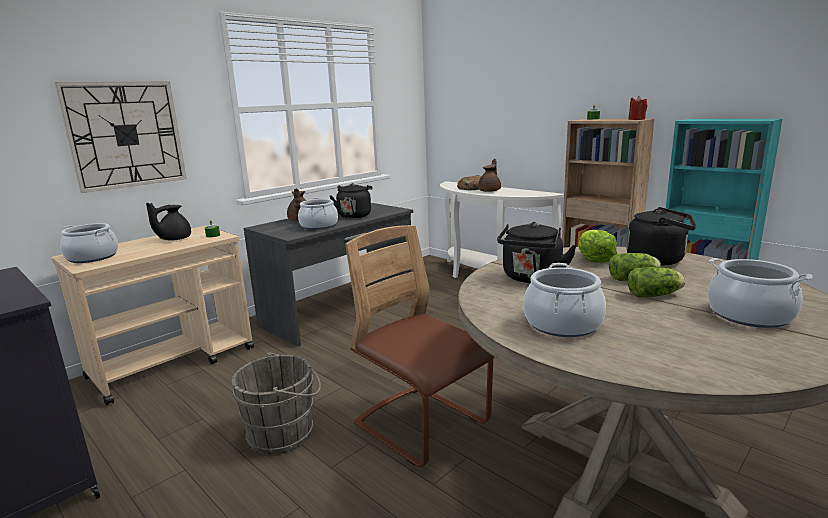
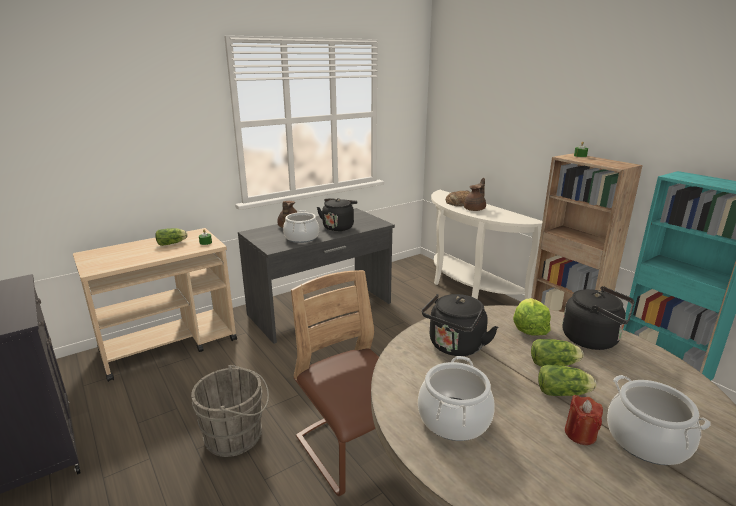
camera: 10 degrees right, 5 degrees up
wall clock [54,82,187,193] -> none
cooking pot [60,223,118,263] -> none
black teapot [146,203,191,241] -> lettuce [155,228,187,246]
red candle [628,96,647,120] -> red candle moved to [565,395,603,445]

